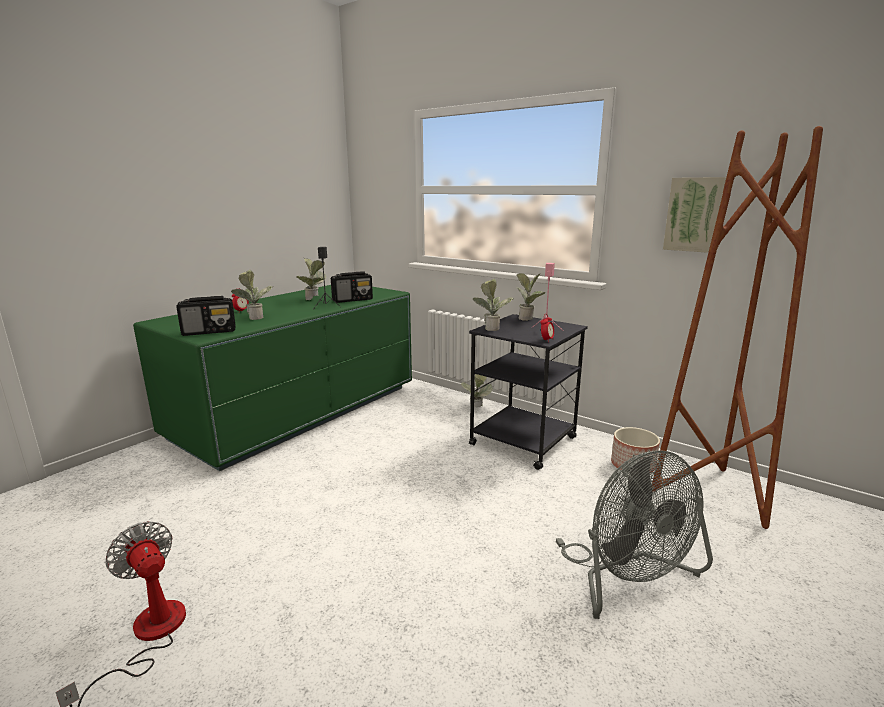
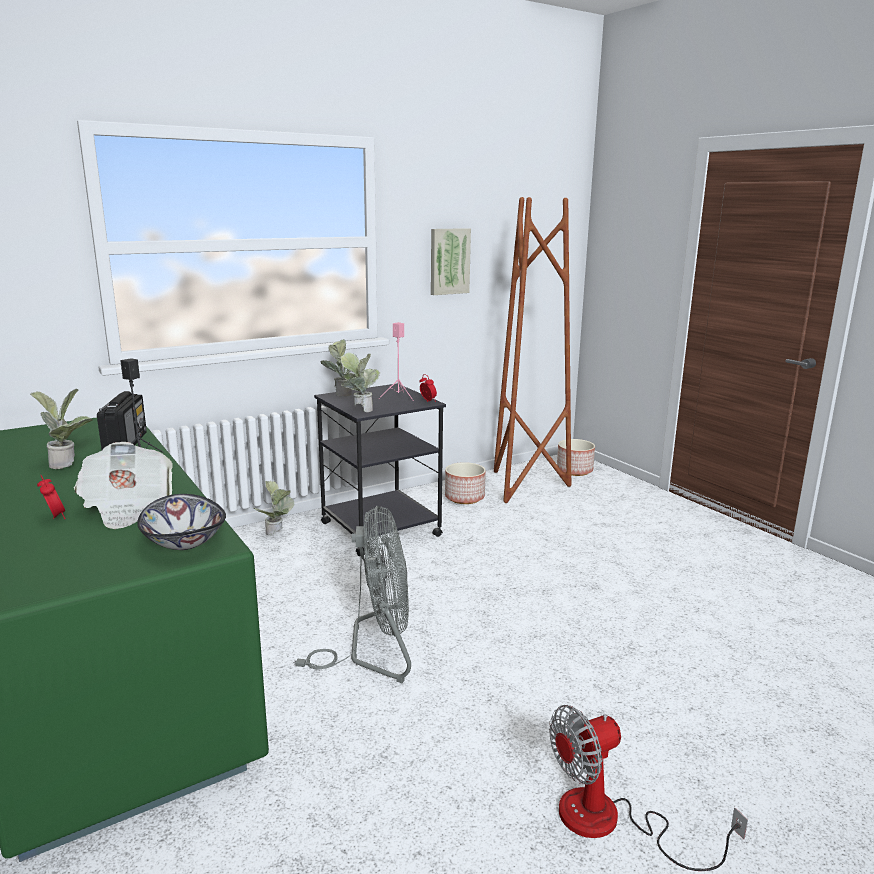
camera: 70 degrees left, 0 degrees up
radio [176,296,236,336] -> bowl [137,494,226,550]
potted plant [231,270,273,320] -> newspaper [74,442,173,529]
grey fan [556,450,713,619] -> grey fan moved to [293,506,411,684]
none -> planter [557,439,595,476]

